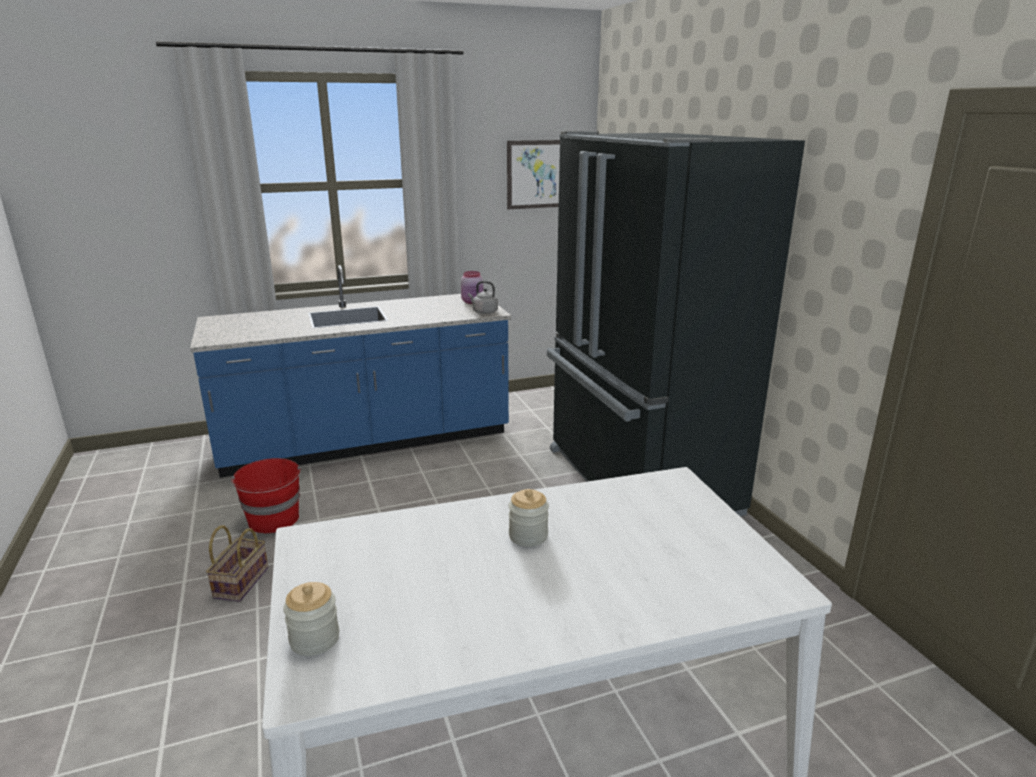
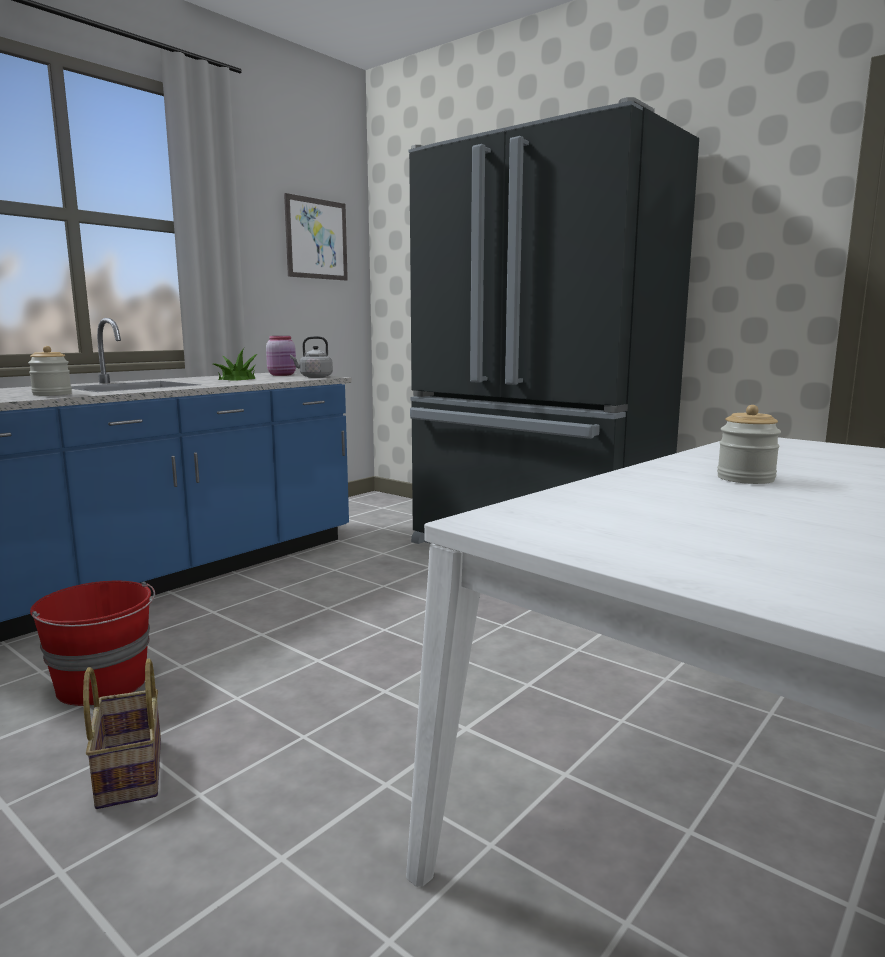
camera: 30 degrees left, 10 degrees down
jar [283,582,339,656] -> jar moved to [28,346,72,396]
none -> potted plant [214,348,257,381]

